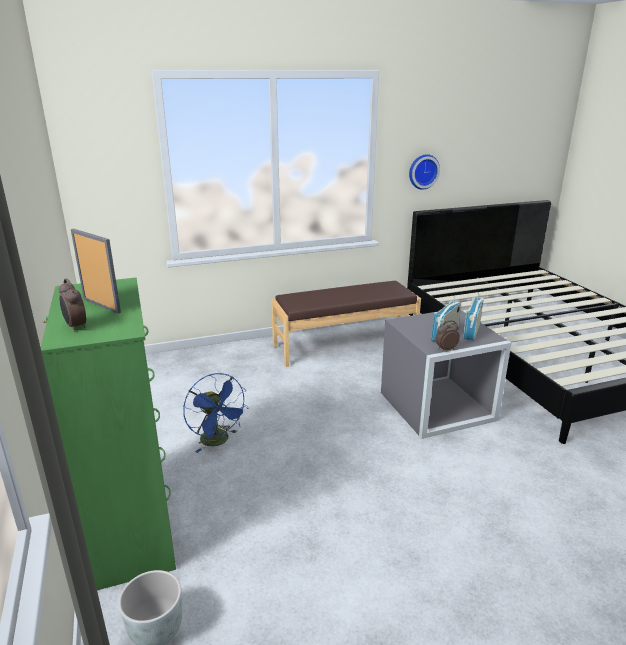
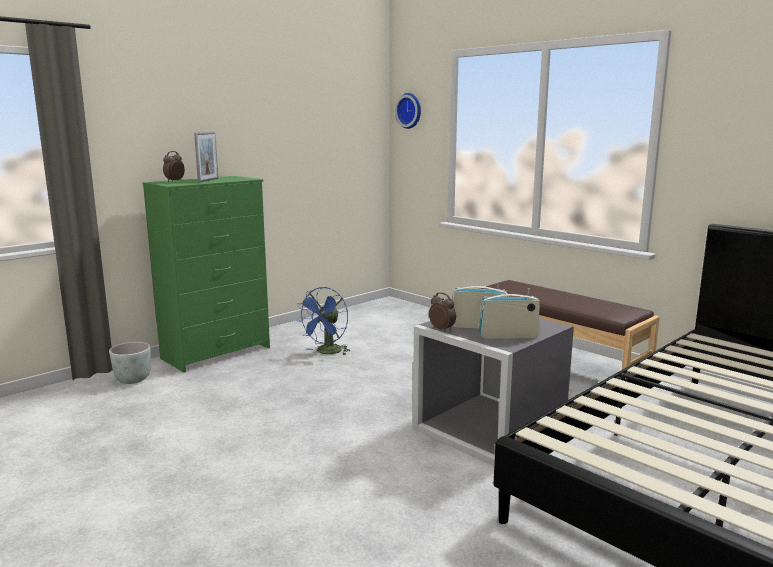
camera: 65 degrees right, 10 degrees down
wall clock [409,154,440,190] -> wall clock moved to [395,93,421,129]

